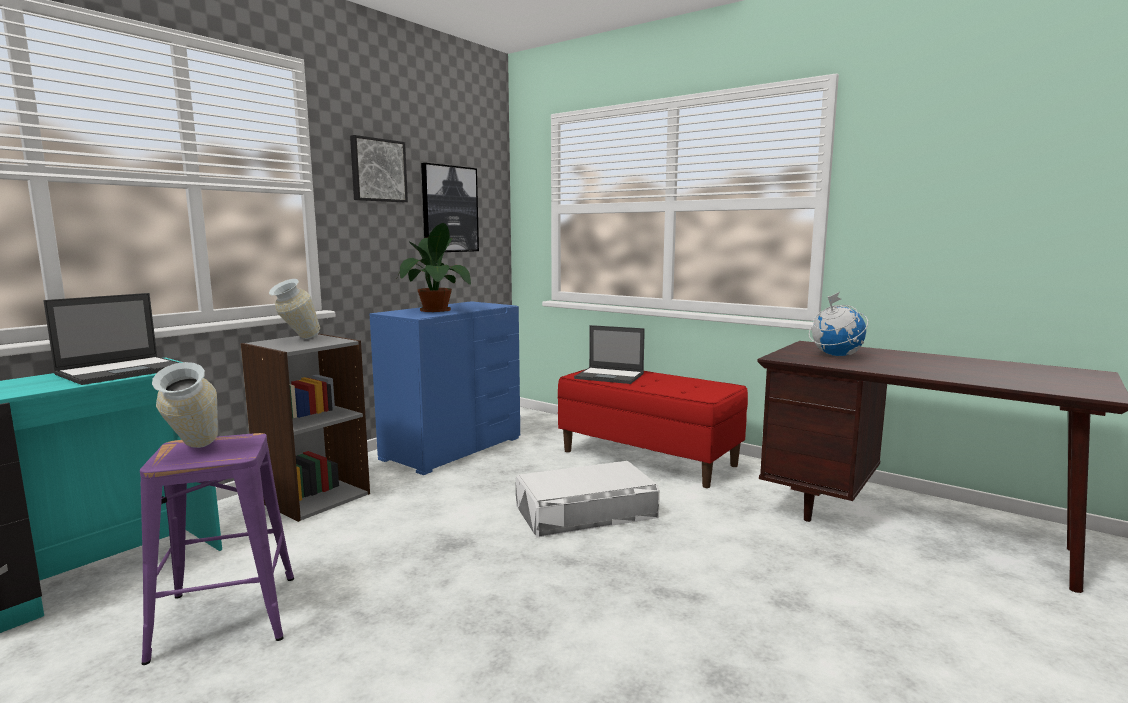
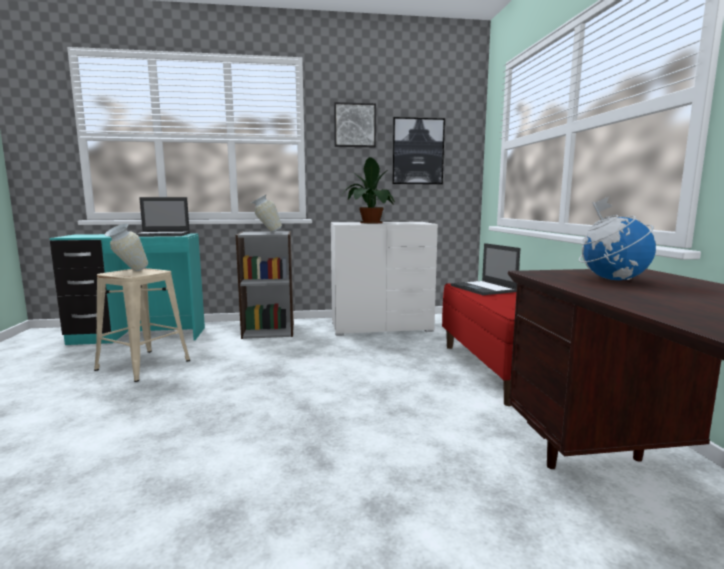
camera: 45 degrees right, 0 degrees up
purple stool [140,433,294,665] -> beige stool [94,268,190,382]
blue dresser [370,301,520,475] -> white dresser [331,222,438,336]
white storage box [516,461,660,538] -> none

